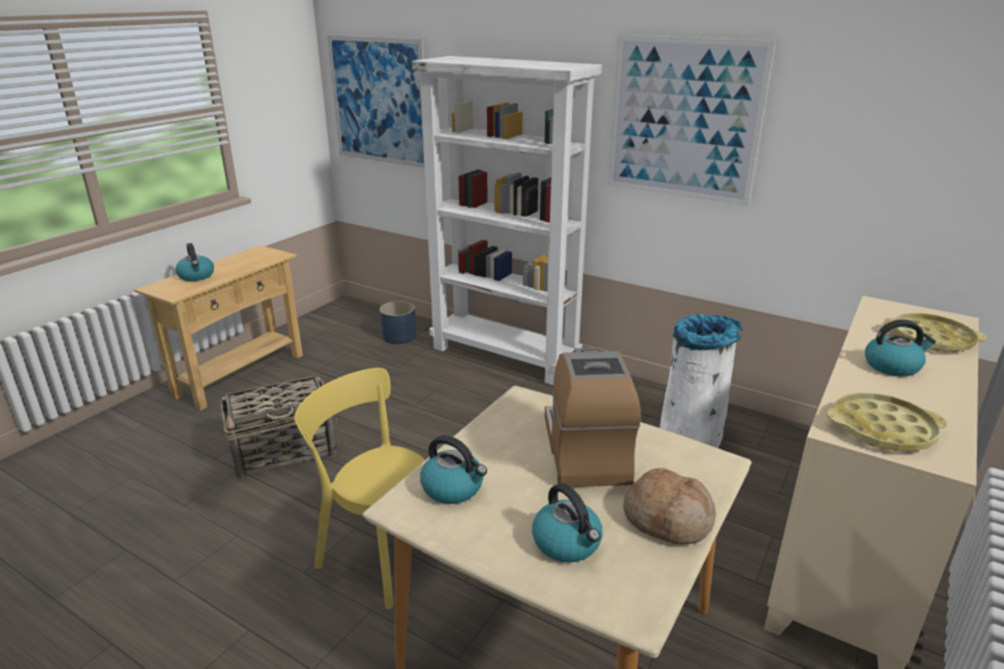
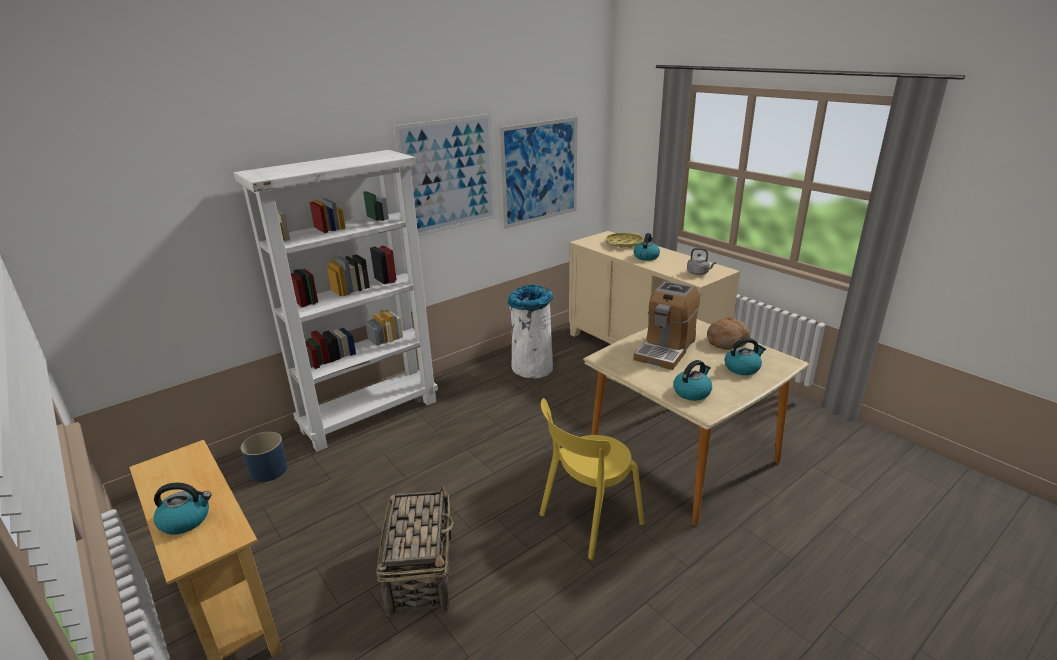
camera: 70 degrees left, 0 degrees up
picture [327,35,425,168] -> picture moved to [499,117,578,229]
coffee machine [545,348,641,487] -> coffee machine turned 75 degrees counterclockwise [634,281,700,370]
yellow tray [827,393,947,451] -> grey kettle [687,248,716,275]

